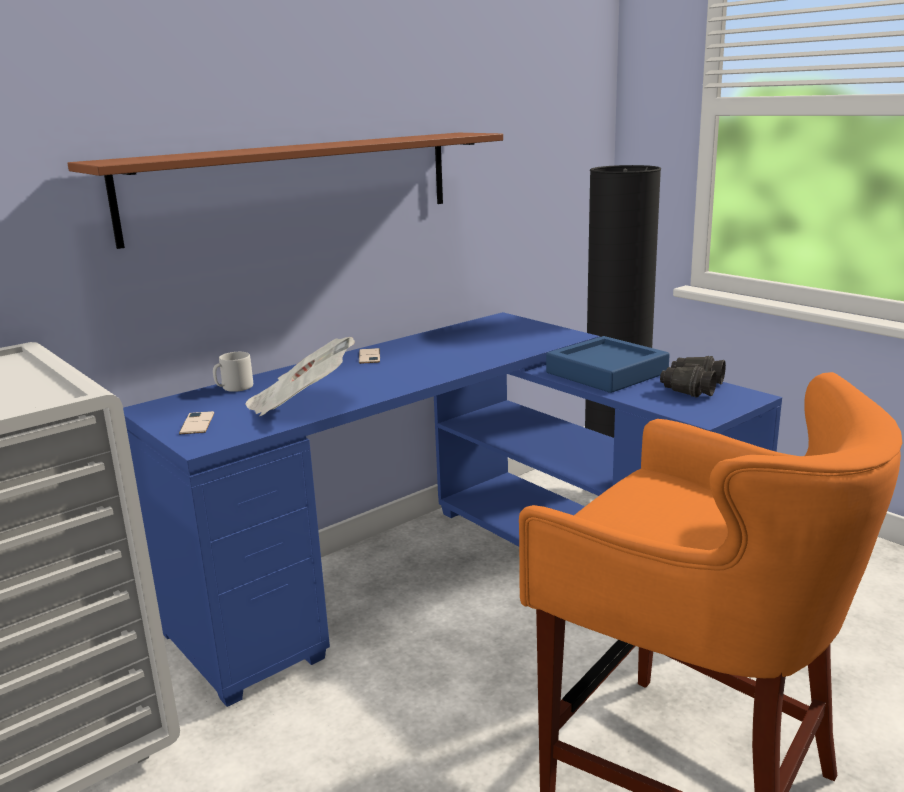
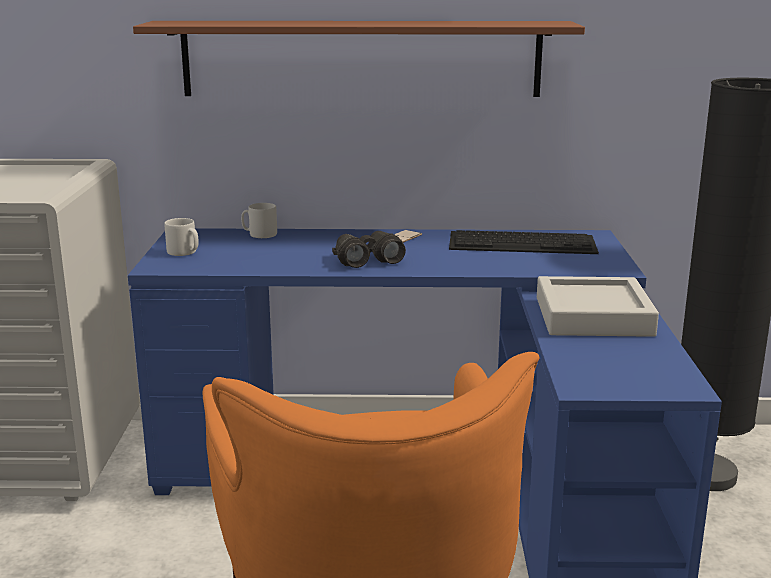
camera: 40 degrees right, 0 degrees up
phone [179,411,214,434] -> grey mug [164,218,199,256]
newspaper [245,337,355,416] -> none
blue tray [546,336,670,393] -> grey tray [537,276,659,337]
black binoculars [660,356,726,398] -> black binoculars moved to [332,231,406,268]
none -> keyboard [449,230,599,254]

